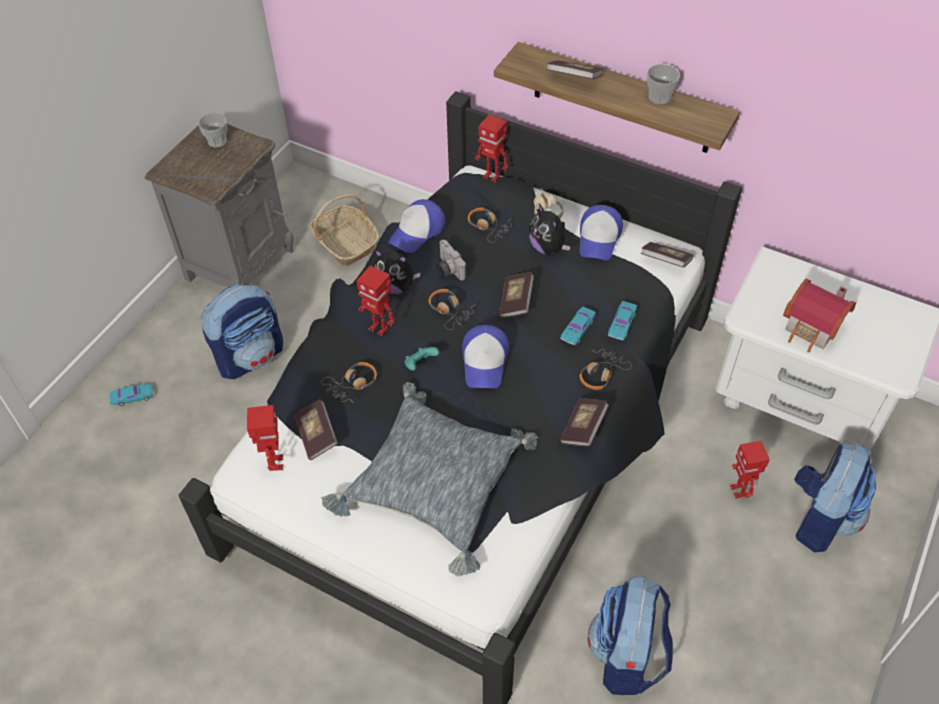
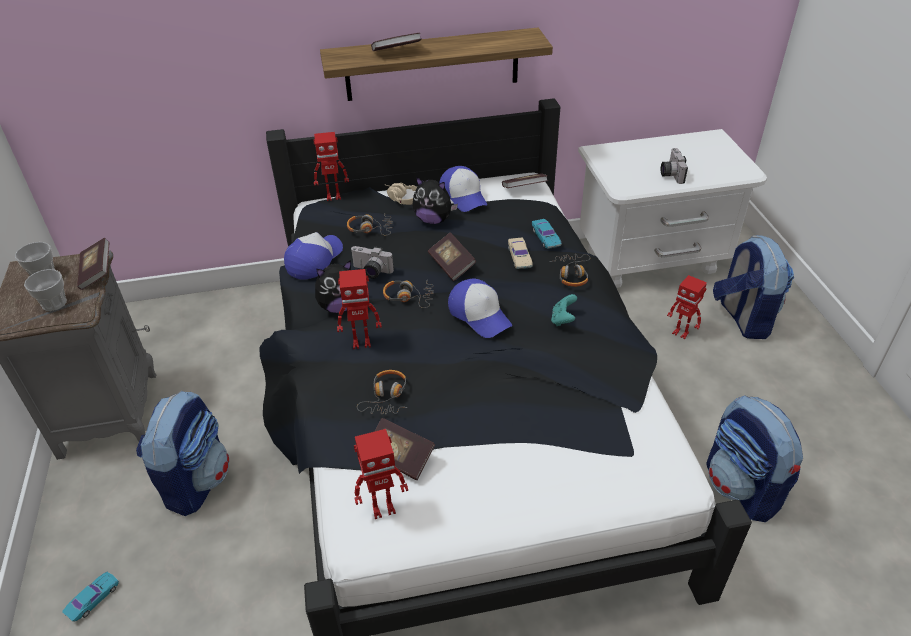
camera: 40 degrees left, 10 degrees down
toy robot [247,405,283,471] -> toy robot turned 120 degrees clockwise [354,429,408,519]
basket [310,194,379,266] -> none
pillow [320,382,538,577] -> none
cap [389,199,445,253] -> cap turned 150 degrees counterclockwise [284,232,343,280]
turquoise game controller [404,347,439,371] -> turquoise game controller moved to [551,294,577,326]
turquoise toy car [560,307,596,345] -> beige toy car [508,237,533,269]
book [560,398,609,446] -> book moved to [77,238,109,290]
cup [647,64,680,104] -> cup moved to [24,269,67,311]
toy house [783,279,856,353] -> camera [661,148,688,184]

